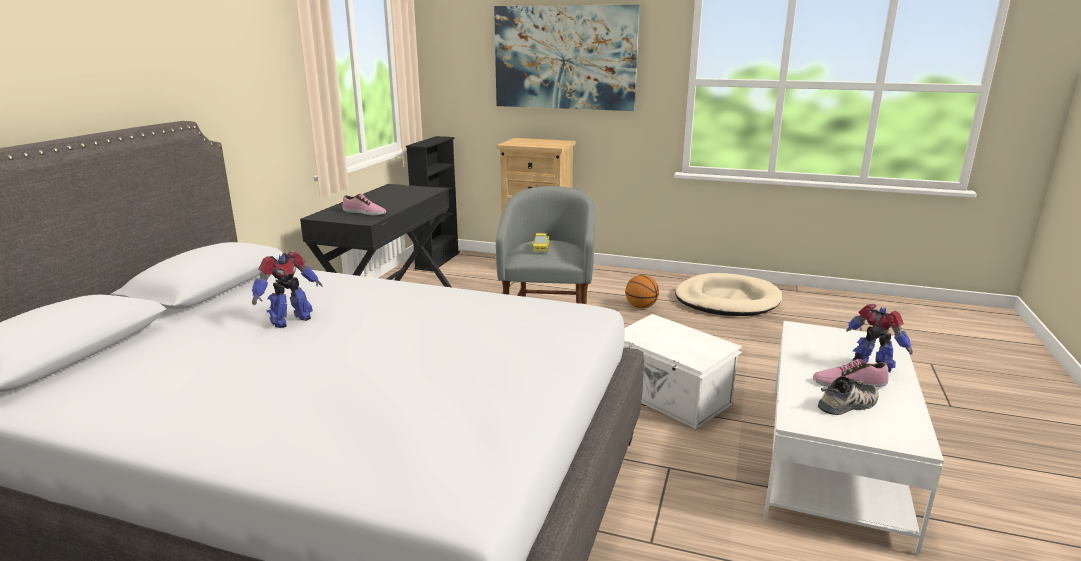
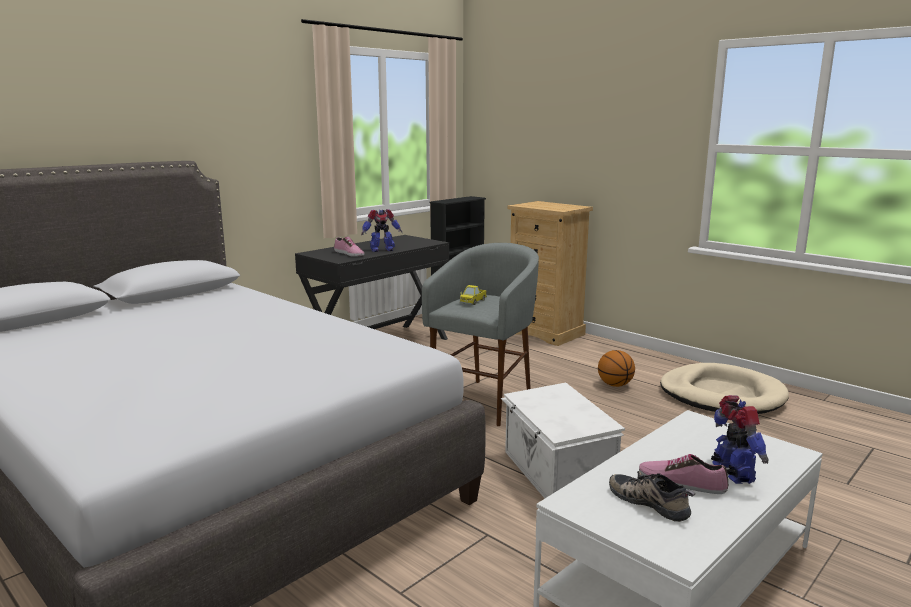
camera: 25 degrees right, 5 degrees down
toy robot [252,251,323,328] -> toy robot moved to [361,209,402,252]
picture [494,5,640,111] -> none
shoe [818,376,879,415] -> shoe turned 135 degrees counterclockwise [609,471,695,522]

